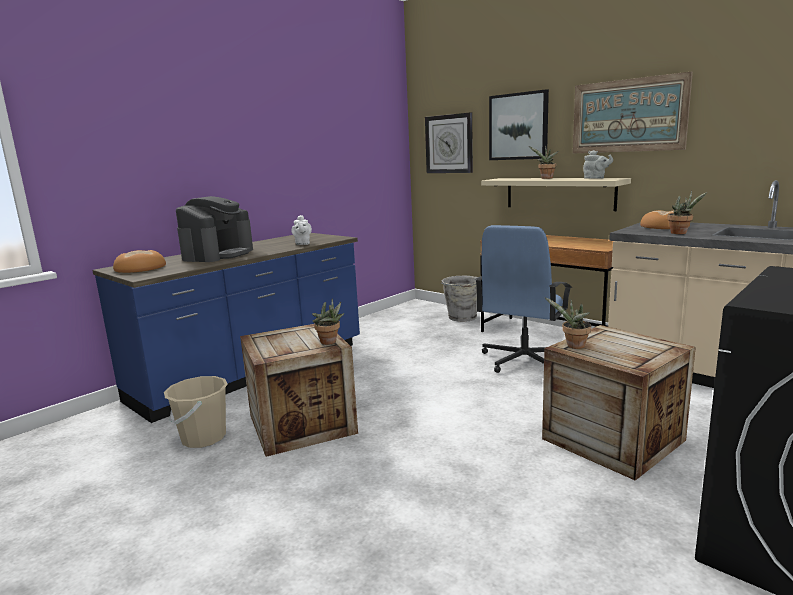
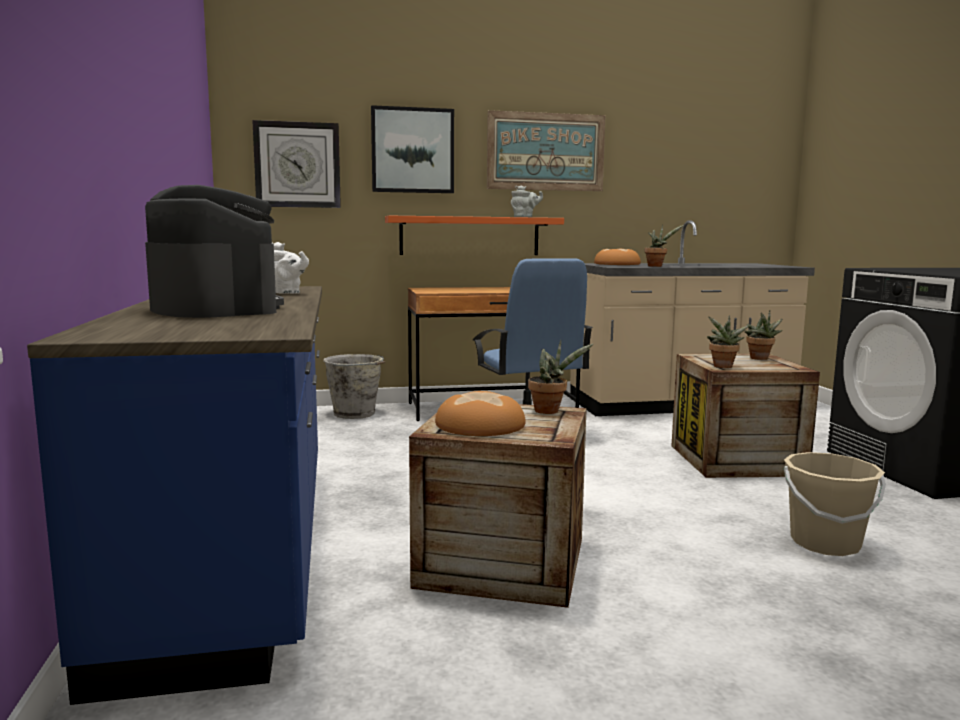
camera: 55 degrees left, 5 degrees down
bread [113,250,166,273] -> bread moved to [435,391,526,436]
beige bucket [164,376,228,448] -> beige bucket moved to [784,452,886,556]
beige shelf [481,178,631,211] -> orange shelf [385,216,564,255]
potted plant [529,145,559,179] -> potted plant moved to [744,310,783,360]

